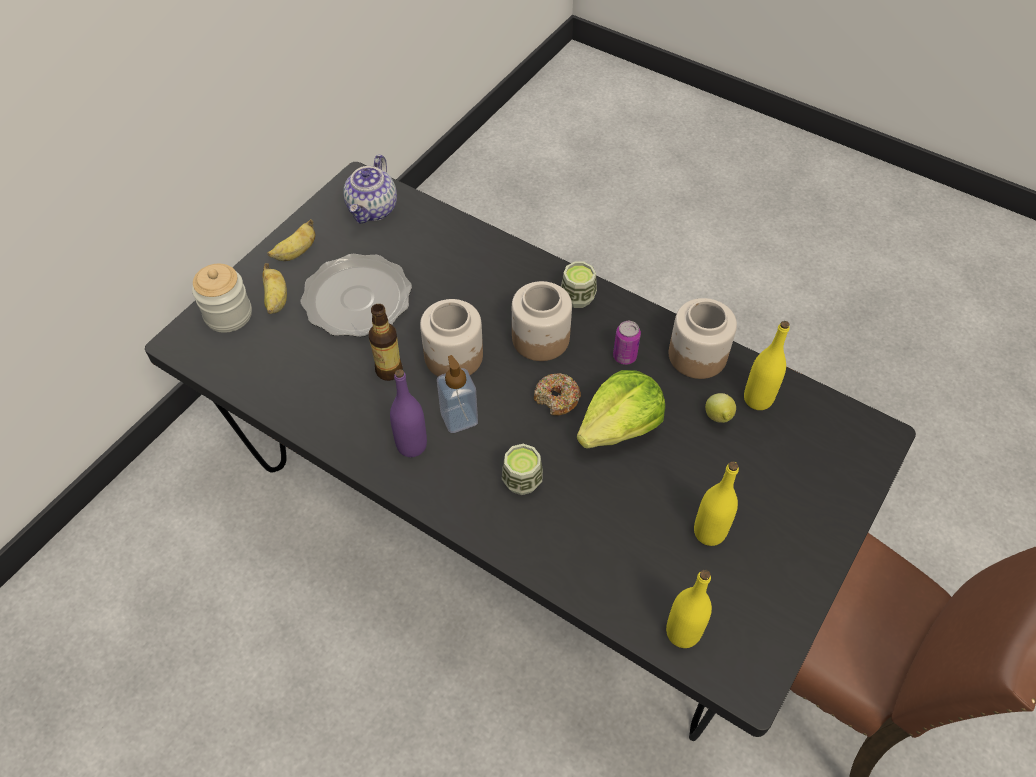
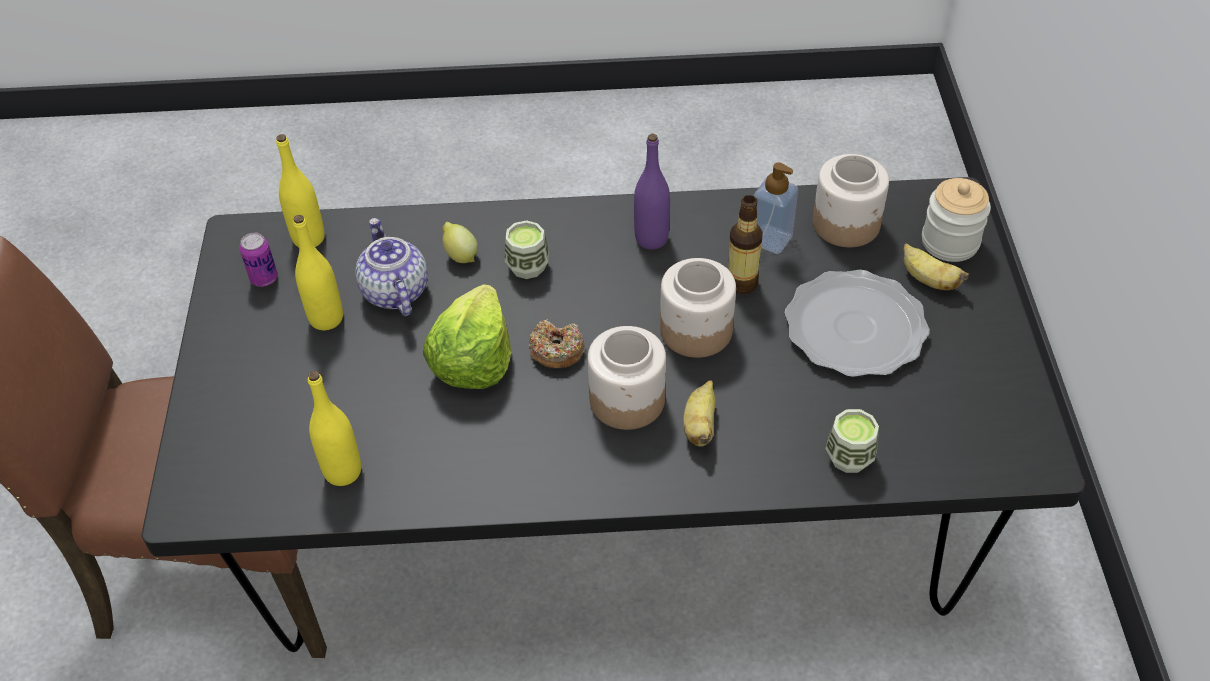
camera: 145 degrees right, 5 degrees down
banana [267,219,315,261] -> banana moved to [683,380,716,447]
teapot [343,154,397,223] -> teapot moved to [355,218,428,316]
soap dispenser [437,355,478,433] -> soap dispenser moved to [754,162,798,254]
cup [561,262,597,308] -> cup moved to [826,409,879,473]
can [613,321,641,365] -> can moved to [239,233,278,287]
jar [669,298,737,379] -> jar moved to [813,154,889,247]
lemon [705,393,736,423] -> lemon moved to [442,222,478,263]

